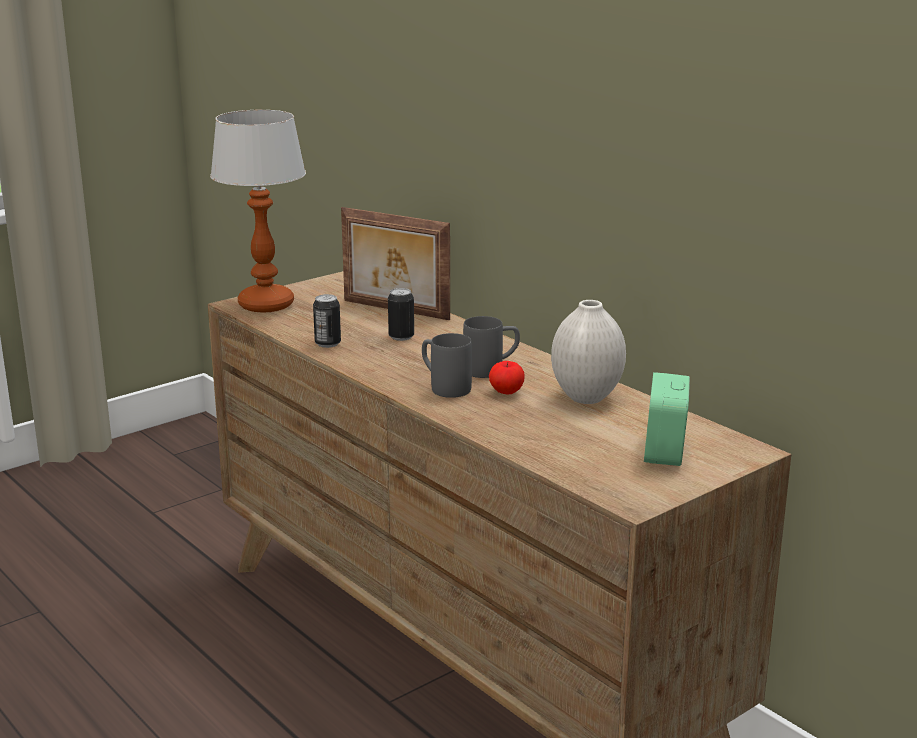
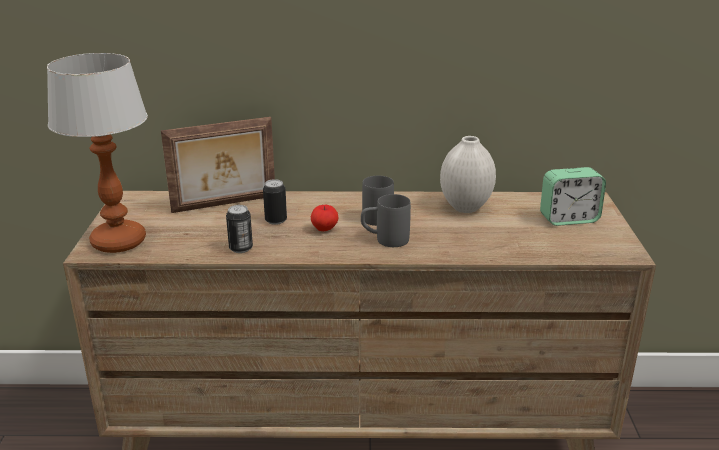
camera: 50 degrees left, 5 degrees up
apple [489,361,524,394] -> apple moved to [311,205,338,231]
alarm clock [644,372,690,466] -> alarm clock turned 60 degrees counterclockwise [540,167,606,226]

